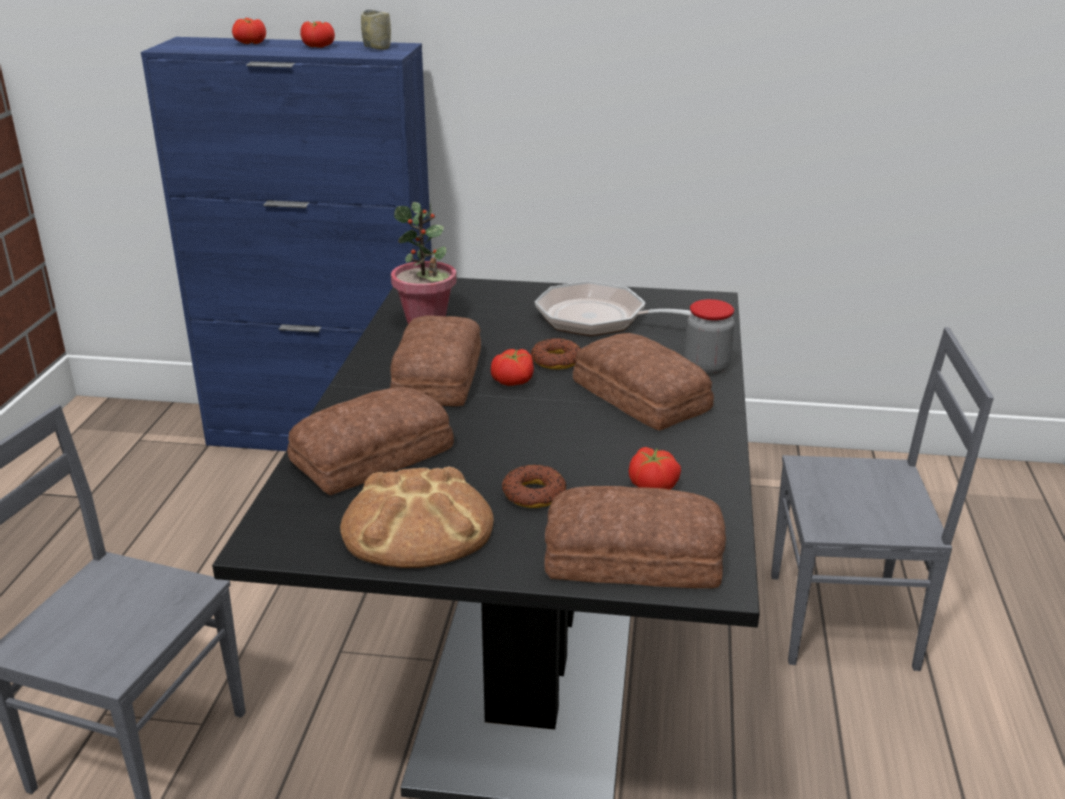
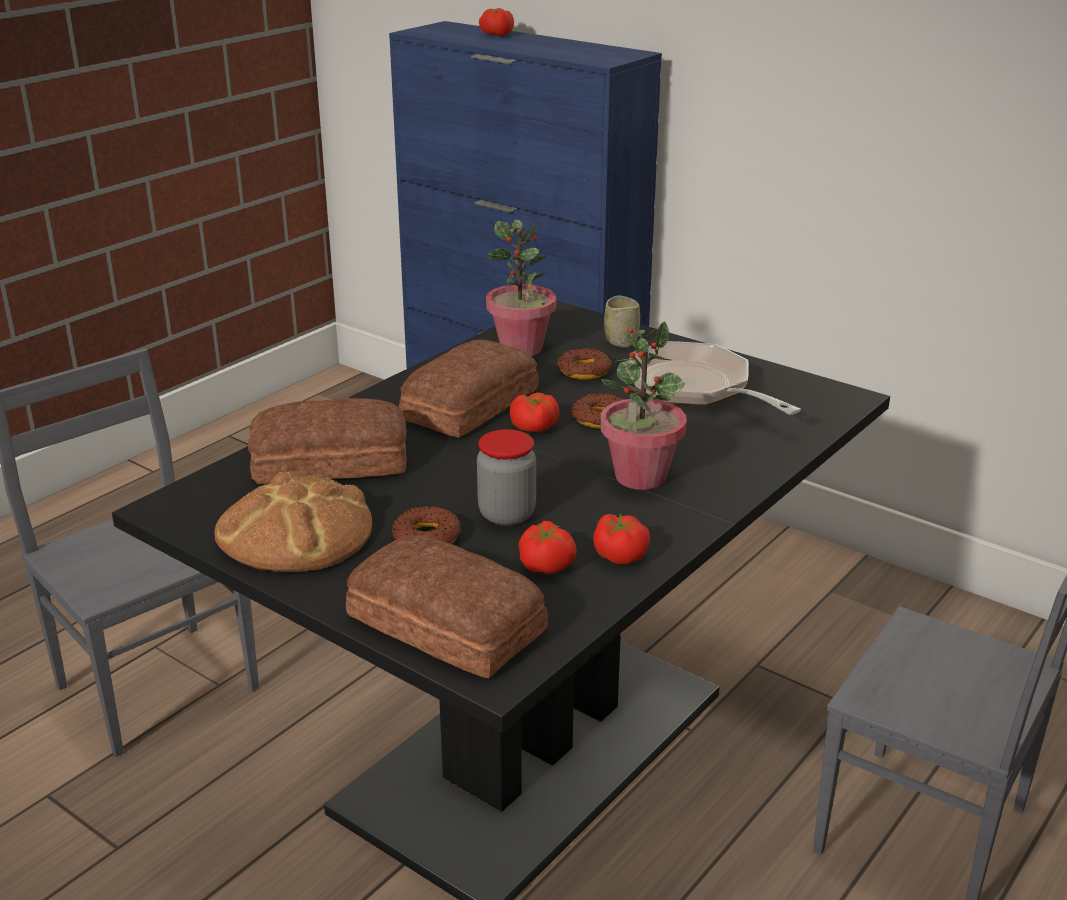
camera: 30 degrees right, 0 degrees up
tomato [300,21,335,48] -> tomato moved to [593,514,650,565]
cup [361,10,391,50] -> cup moved to [604,296,640,348]
bread [573,333,714,431] -> potted plant [600,321,687,490]
jar [685,299,735,375] -> jar moved to [477,429,536,526]
none -> donut [557,348,611,380]

